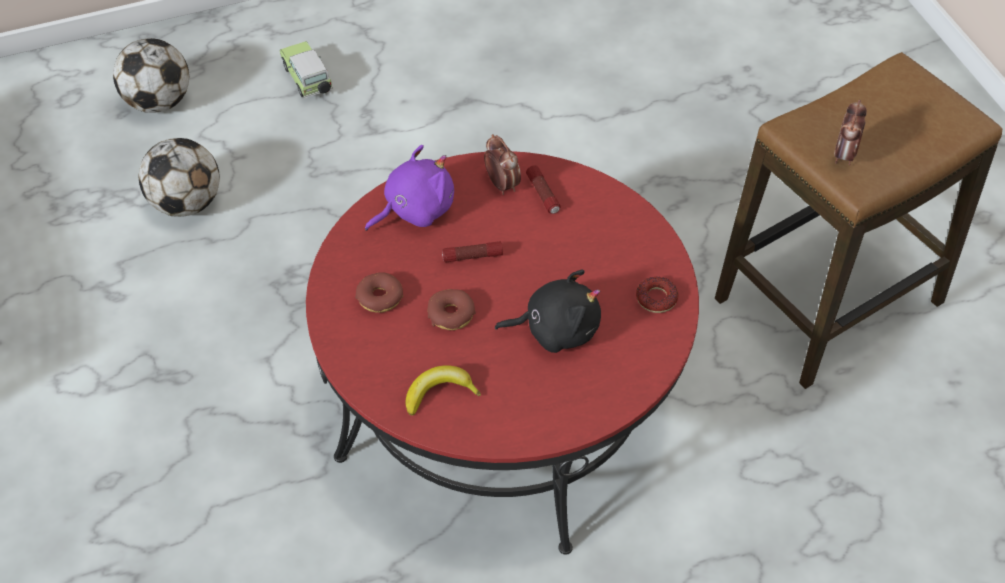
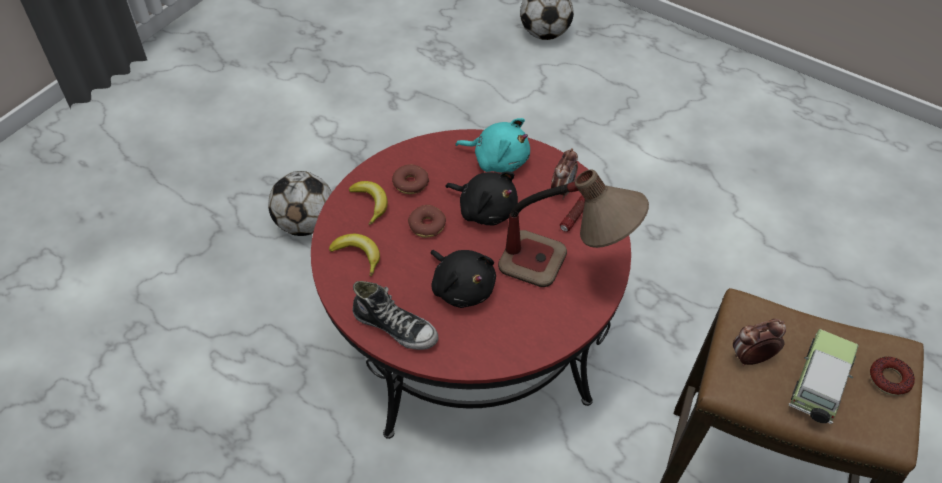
camera: 55 degrees right, 0 degrees up
football [138,138,220,217] -> football moved to [268,171,332,236]
toy car [280,41,333,98] -> toy car moved to [789,329,859,424]
purple plush toy [365,145,454,231] -> turquoise plush toy [455,118,530,173]
flashlight [442,241,503,262] -> black plush toy [445,172,518,225]
donut [636,277,679,313] -> donut moved to [870,357,915,396]
none -> banana [349,181,388,225]
none -> shoe [352,281,438,350]
none -> table lamp [498,170,649,287]

